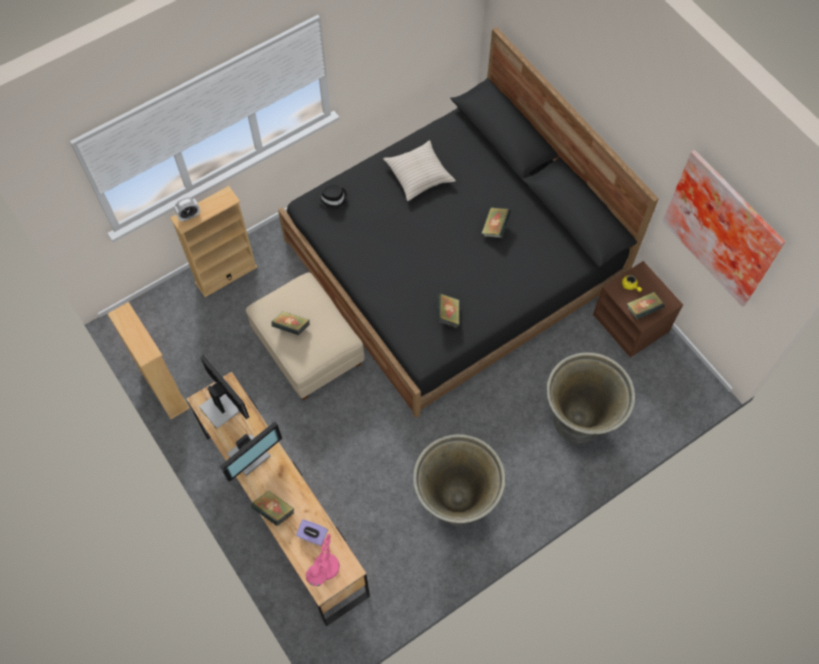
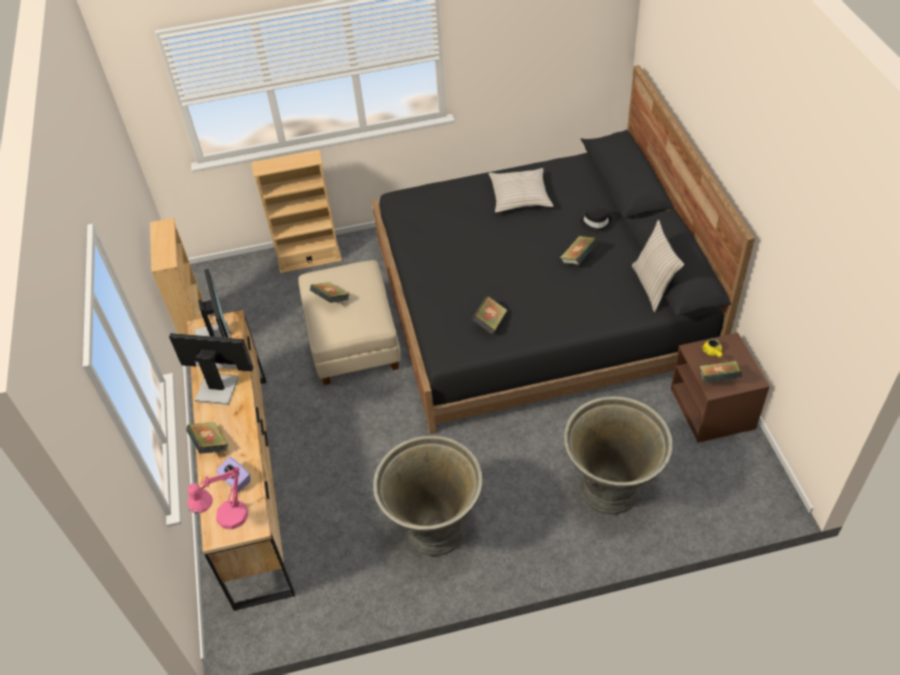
camera: 25 degrees right, 15 degrees down
alarm clock [174,197,200,222] -> none
monitor [220,421,282,482] -> monitor turned 150 degrees counterclockwise [169,333,253,405]
black hat [318,184,347,209] -> black hat moved to [579,207,612,232]
picture [663,150,785,307] -> none
none -> beige pillow [632,220,685,312]

